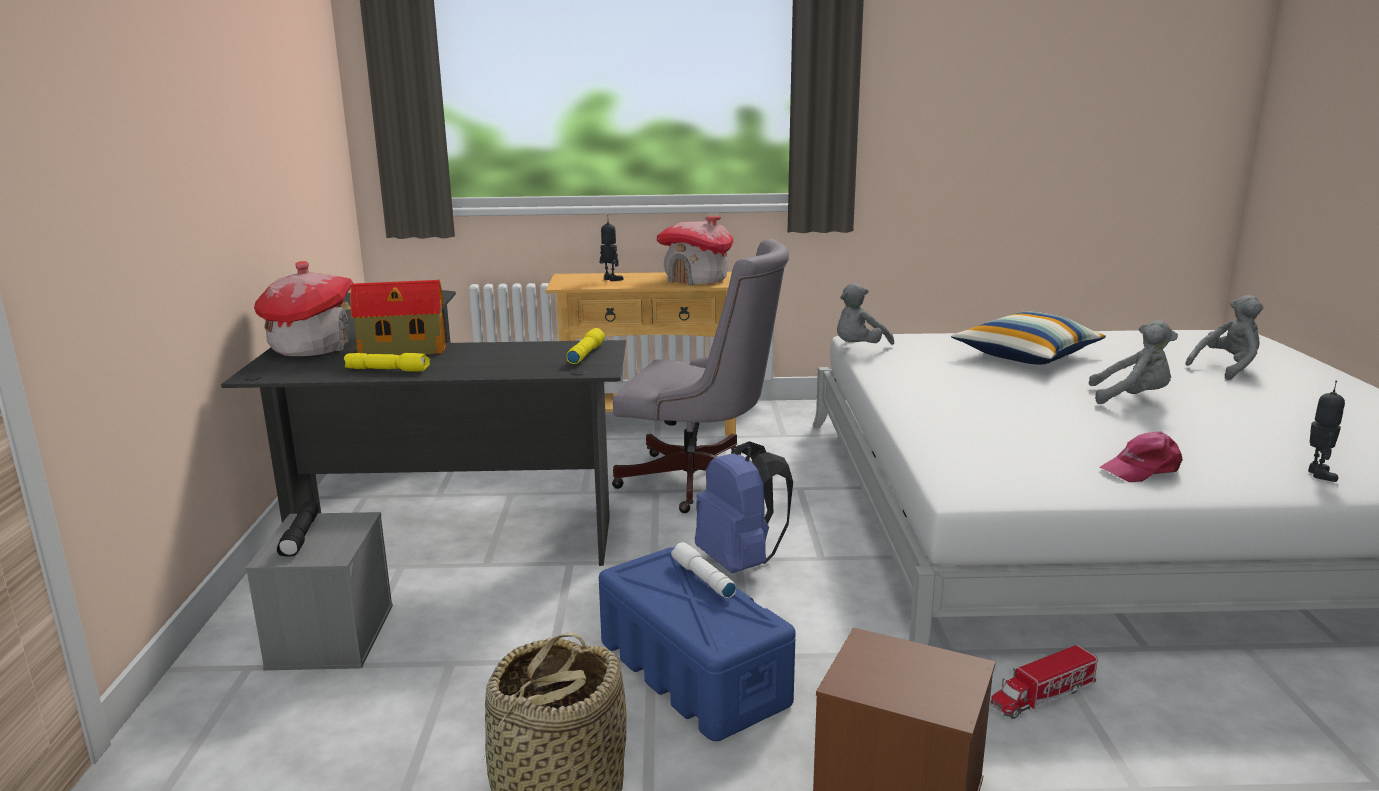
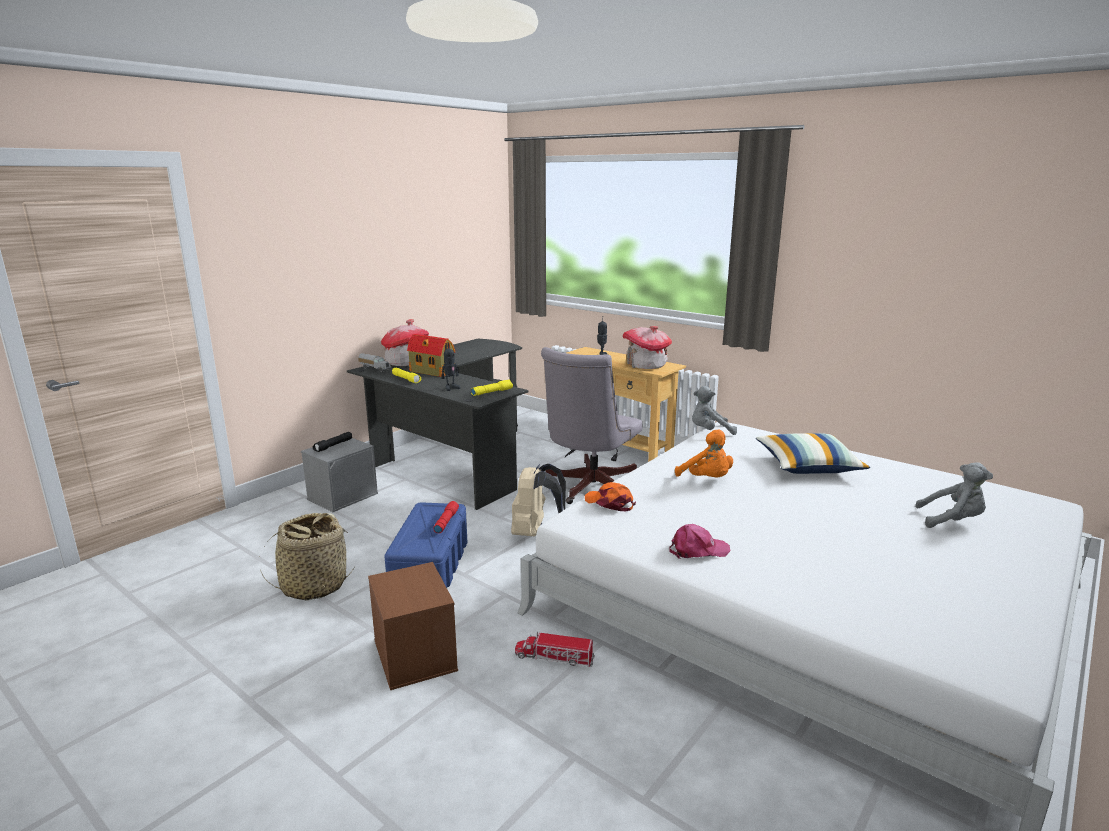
camera: 40 degrees right, 0 degrees up
grey office chair [612,239,789,513] -> grey office chair turned 60 degrees clockwise [541,347,643,504]
white flashlight [671,542,736,598] -> red flashlight [434,501,459,533]
blue backpack [695,441,793,573] -> beige backpack [511,464,566,536]
grey plush toy [1089,320,1178,404] -> none
pink cap [1099,432,1183,482] -> pink cap turned 150 degrees clockwise [669,524,730,559]
toy robot [1308,381,1345,482] -> toy robot moved to [441,343,460,391]
none -> toy truck [358,353,391,372]
none -> orange cap [585,482,636,512]
none -> orange plush toy [675,429,733,477]

